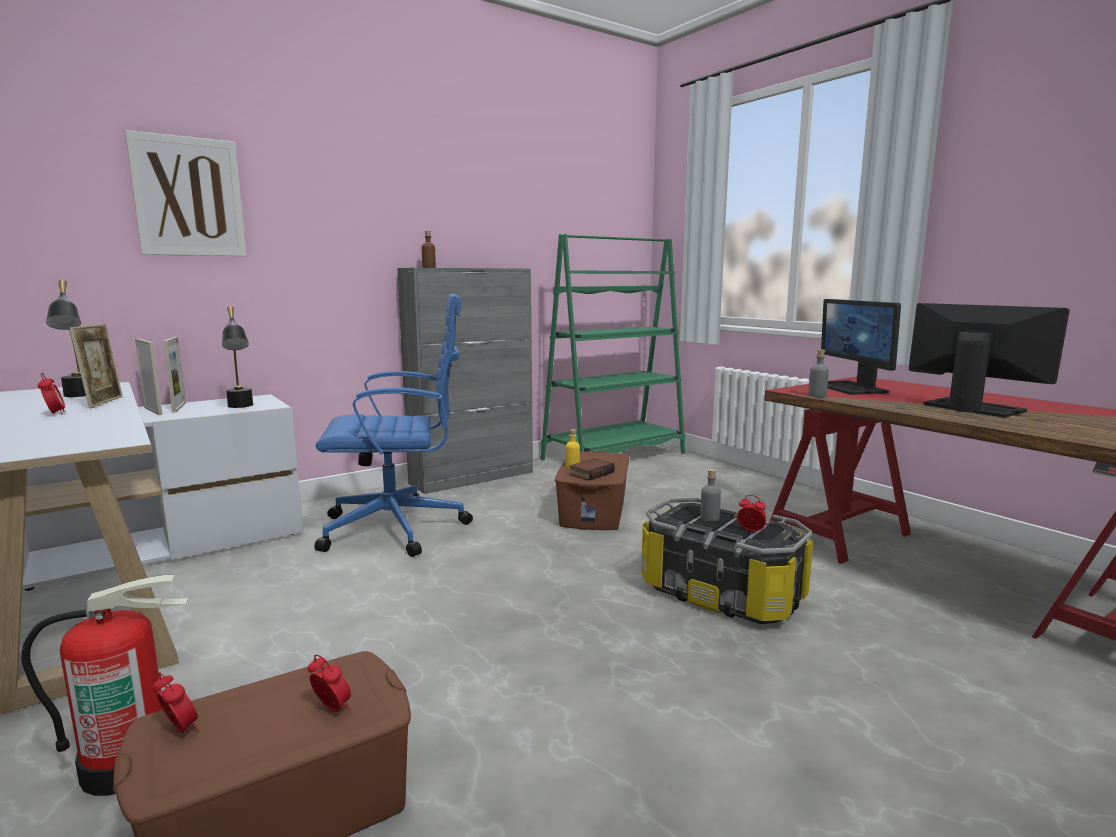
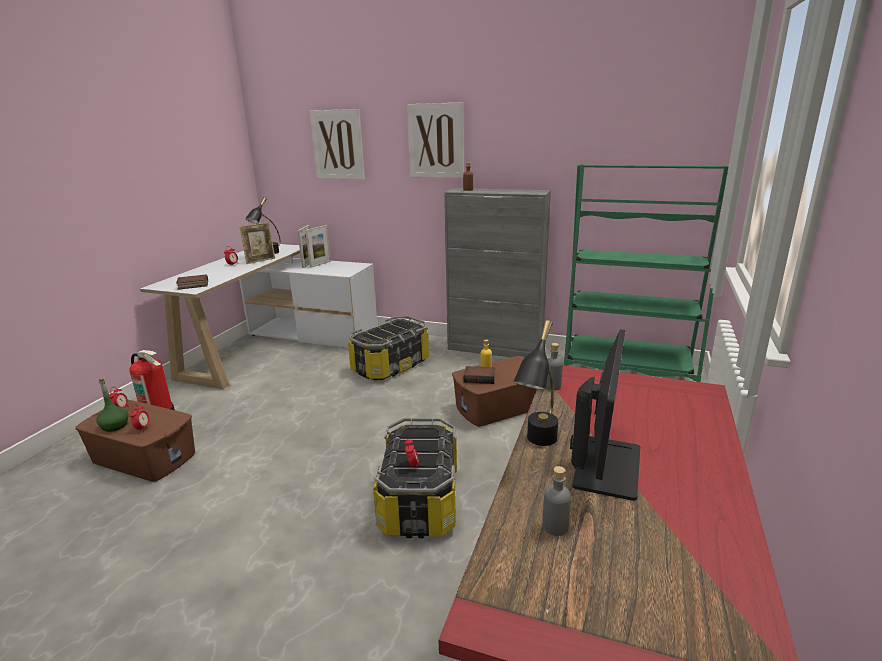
camera: 55 degrees right, 10 degrees up
black table lamp [222,306,253,408] -> black table lamp moved to [513,320,558,446]
blue office chair [314,294,473,557] -> storage box [348,316,429,380]
grey bottle [700,469,721,522] -> grey bottle moved to [542,466,571,536]
monitor [821,299,901,395] -> none
none -> green bottle [96,378,129,432]
none -> book [176,274,208,290]
none -> picture [407,102,464,178]

